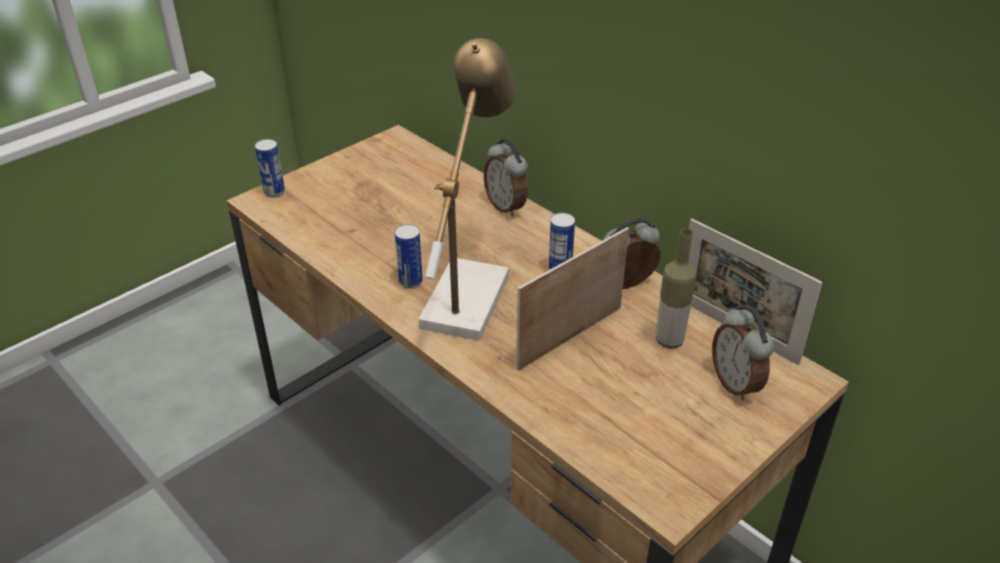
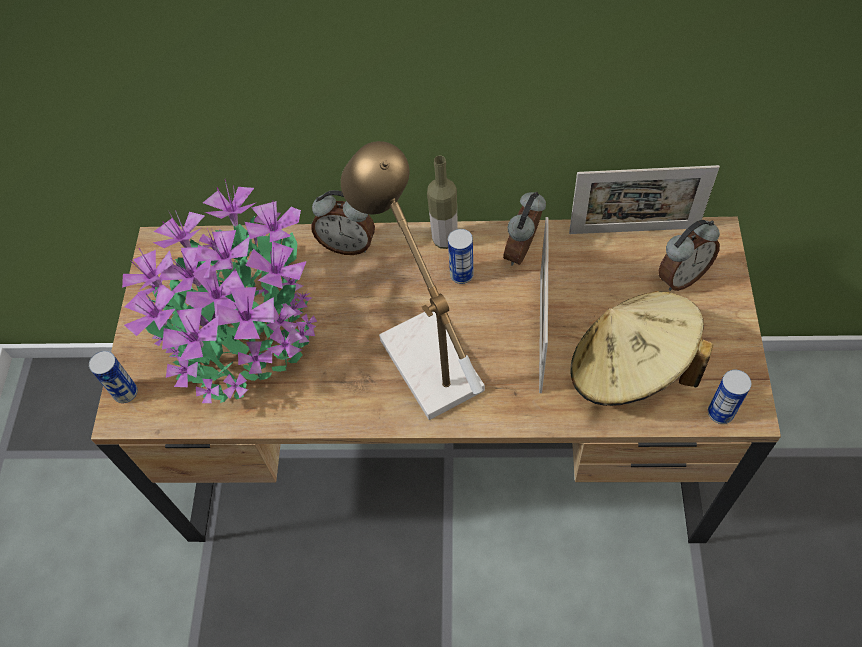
camera: 40 degrees left, 20 degrees up
can [395,224,423,289] -> can moved to [708,370,751,424]
bottle [656,228,697,349] -> bottle moved to [427,156,458,249]
alarm clock [712,306,774,401] -> alarm clock turned 60 degrees counterclockwise [658,220,720,291]
none -> potted plant [122,180,317,403]
none -> beige hat [570,291,713,406]

